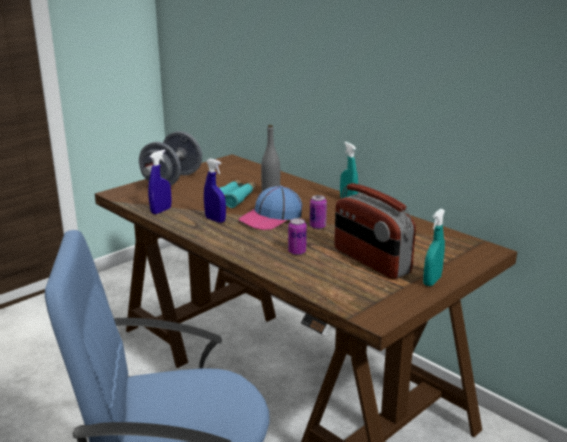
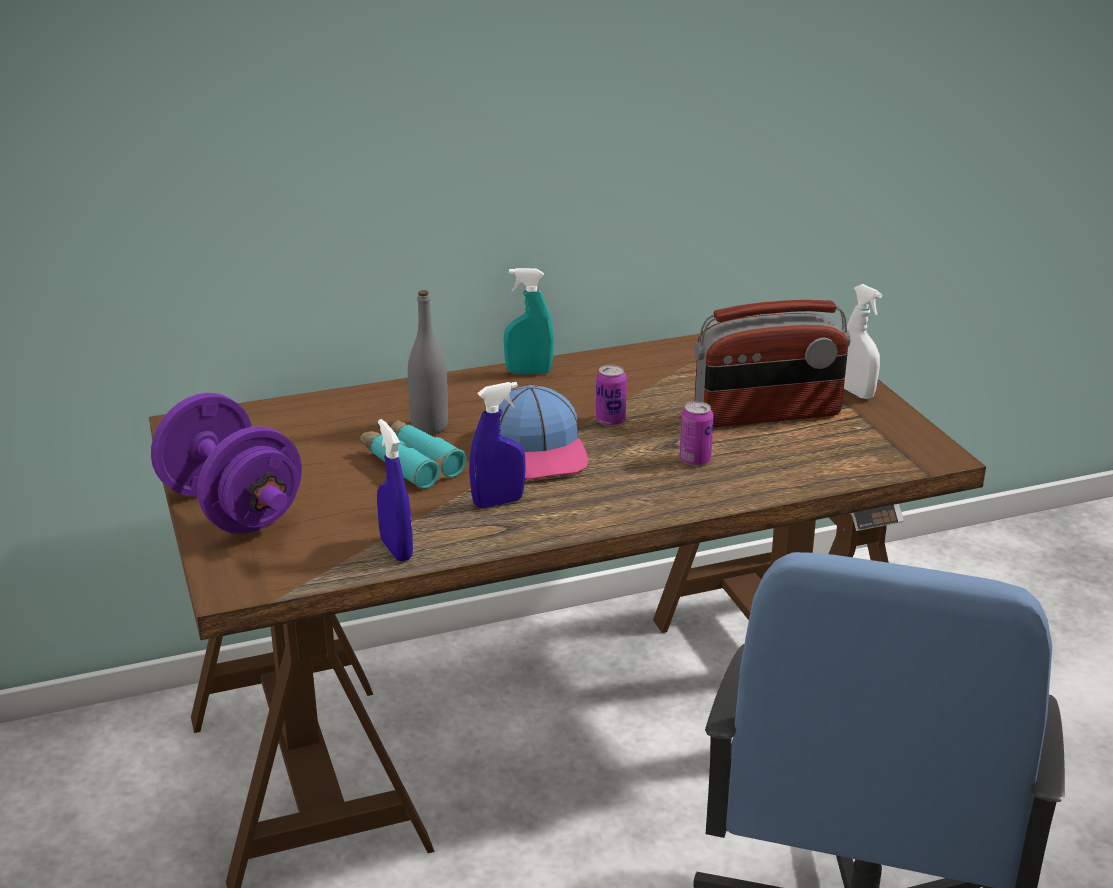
camera: 65 degrees left, 5 degrees up
grey dumbbell [139,131,202,186] -> purple dumbbell [151,393,302,534]
turquoise spray bottle [423,209,445,286] -> white spray bottle [844,284,882,399]

